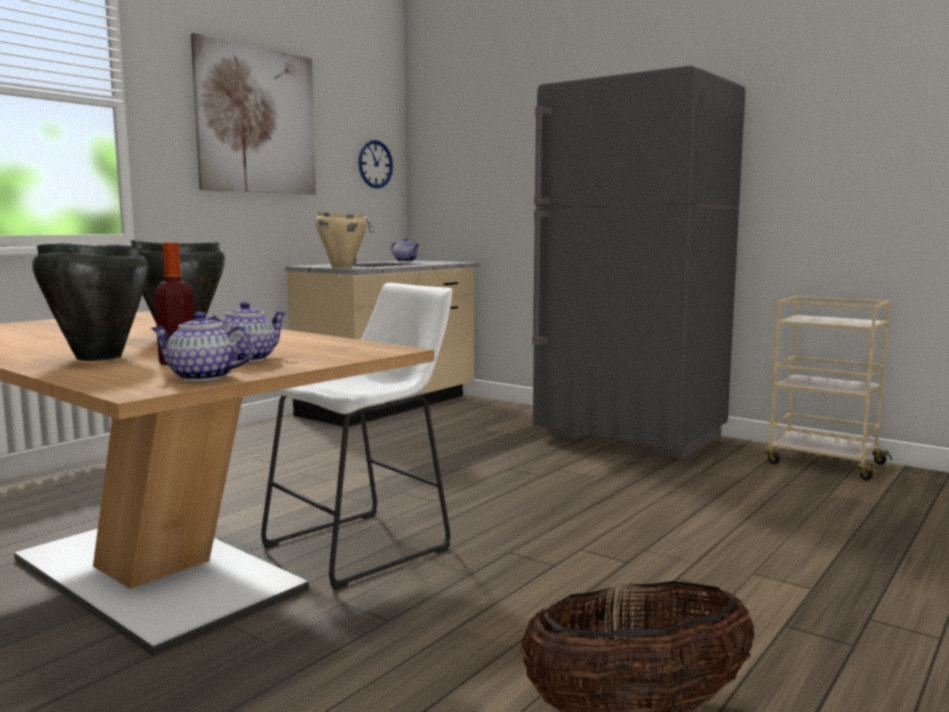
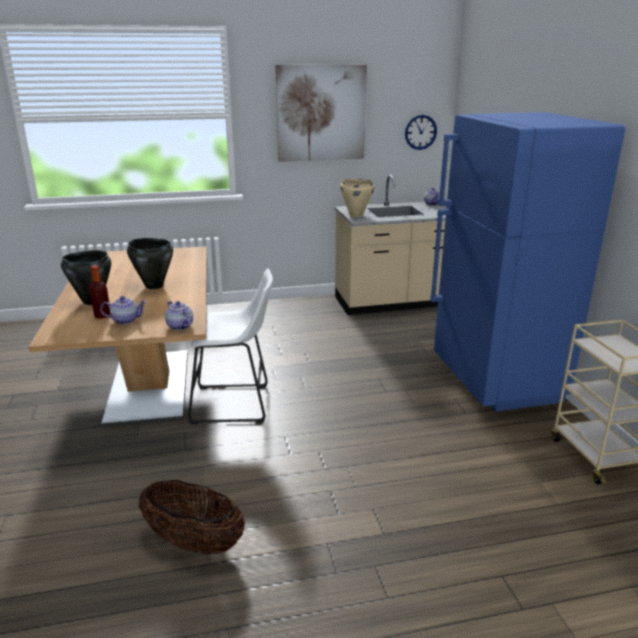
camera: 40 degrees right, 15 degrees up
teapot [150,312,254,381] -> teapot moved to [165,301,193,330]
grey fridge [532,65,745,459] -> blue fridge [430,112,625,411]

